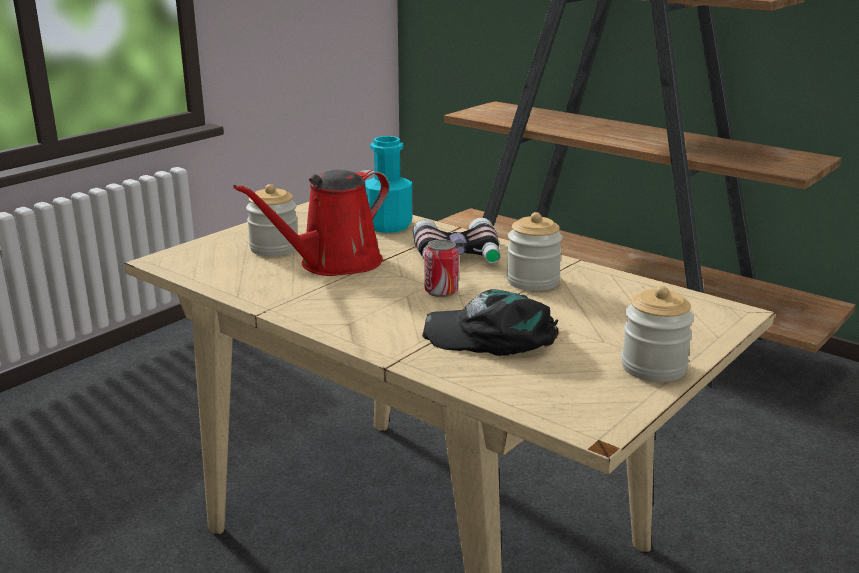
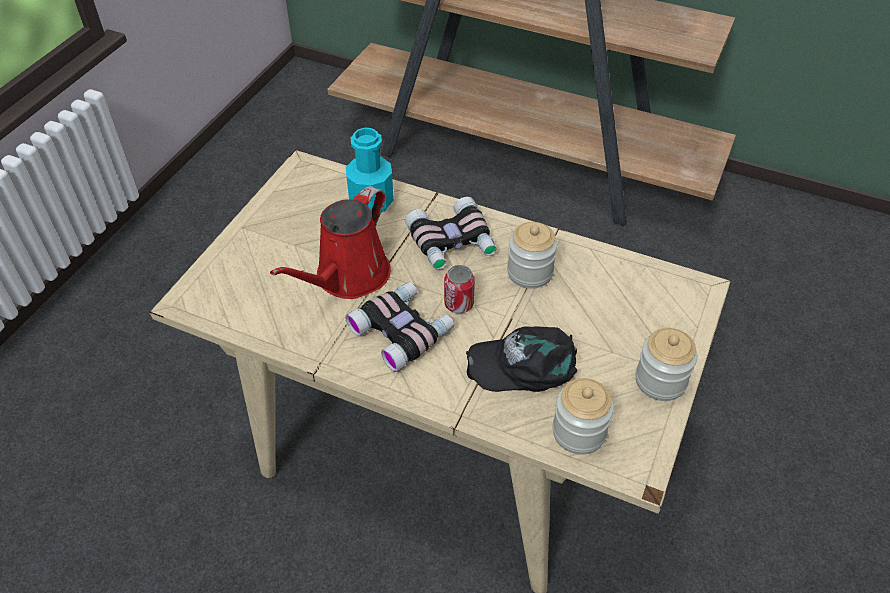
camera: 15 degrees left, 25 degrees up
jar [246,184,298,256] -> jar moved to [552,378,614,455]
none -> binoculars [345,282,454,372]

